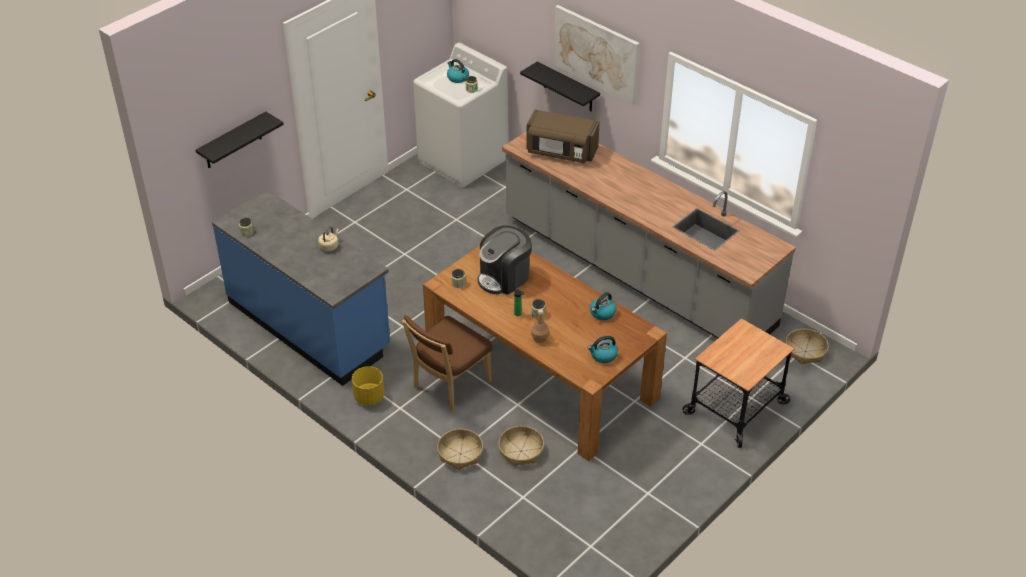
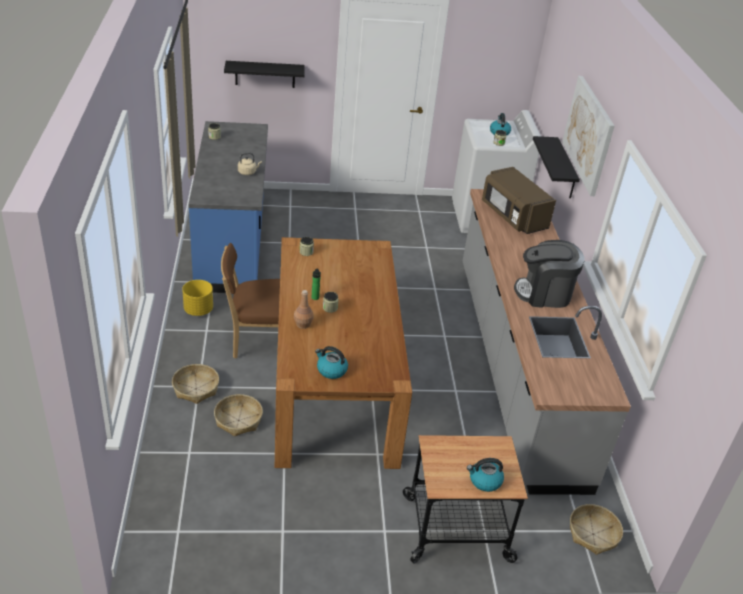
camera: 40 degrees right, 5 degrees down
coffee machine [477,225,532,295] -> coffee machine moved to [514,240,584,308]
kettle [590,292,616,320] -> kettle moved to [467,458,504,492]

